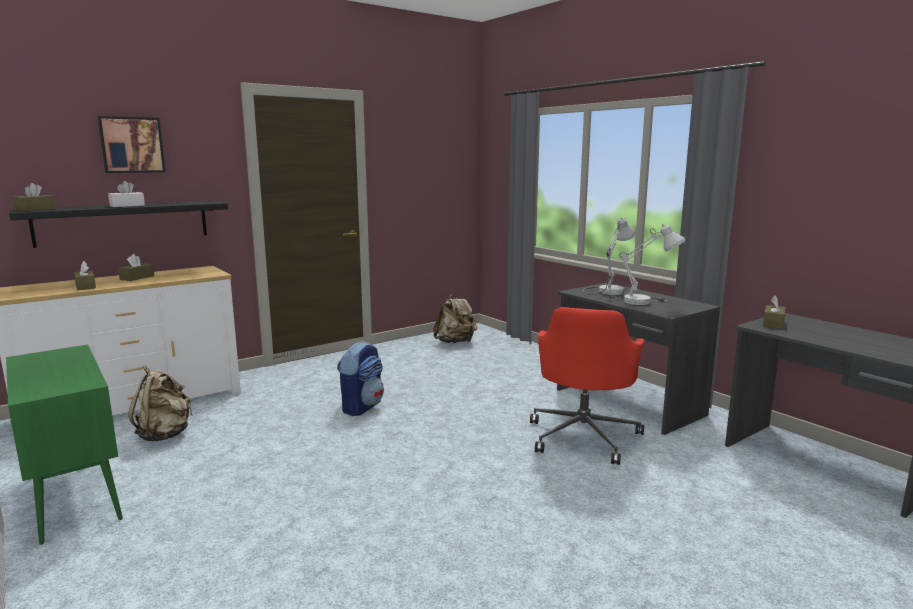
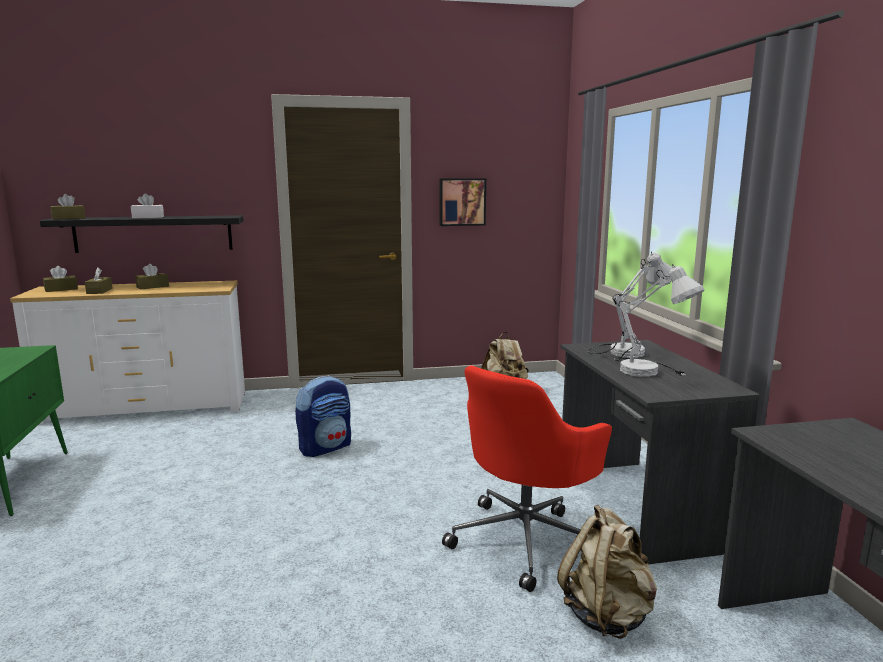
camera: 25 degrees right, 0 degrees up
picture [98,116,165,173] -> picture moved to [439,178,486,226]
beige backpack [128,365,193,441] -> beige backpack moved to [557,505,657,639]
brown tissue box [763,296,786,329] -> brown tissue box moved to [43,266,78,292]

